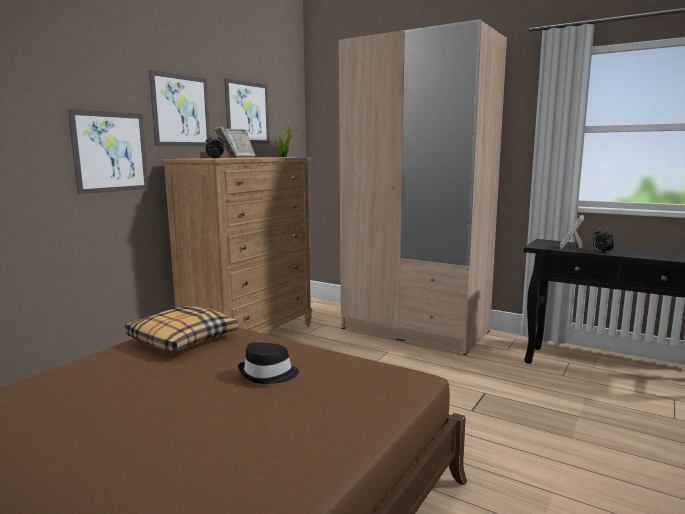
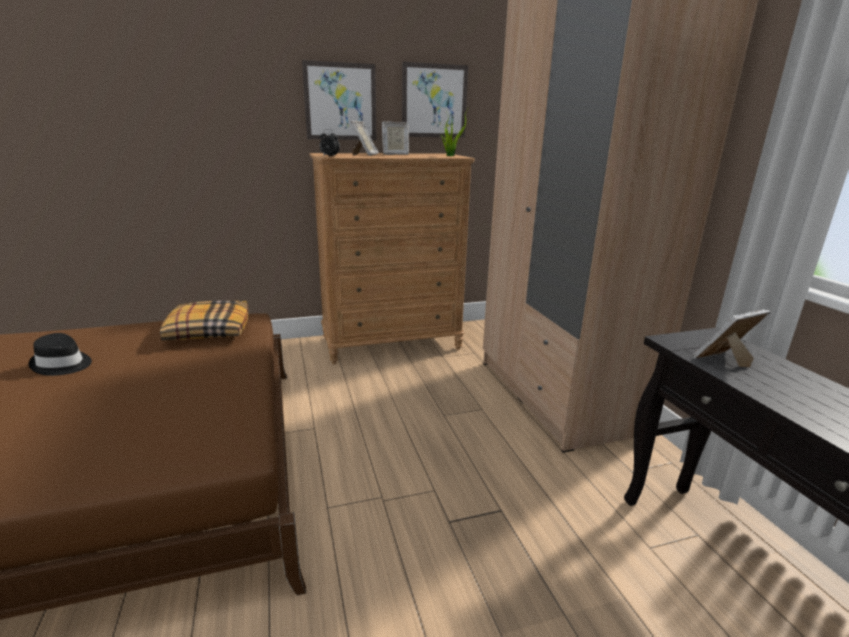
camera: 40 degrees right, 10 degrees up
picture [68,109,149,194] -> none
black hat [238,342,299,384] -> black hat moved to [29,333,92,376]
alarm clock [593,227,615,253] -> none

